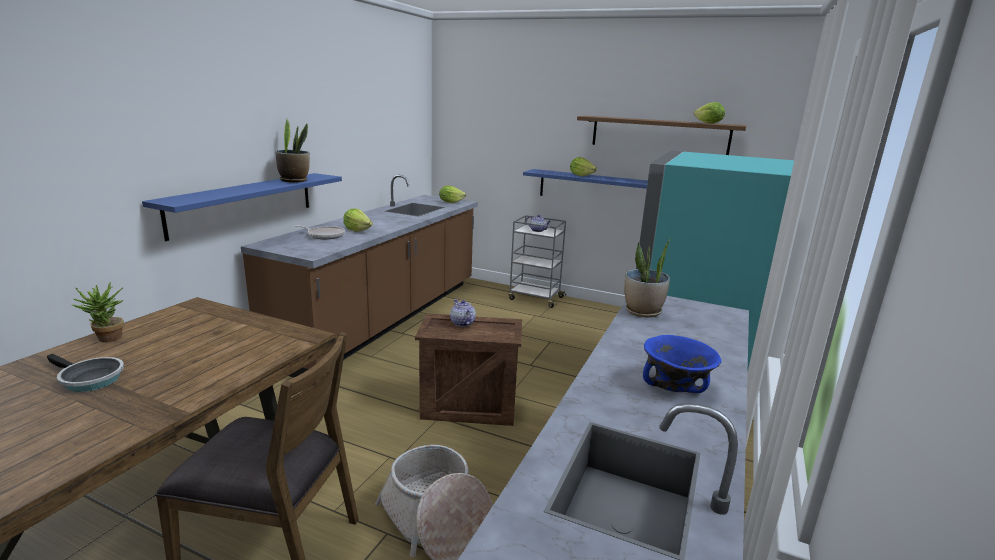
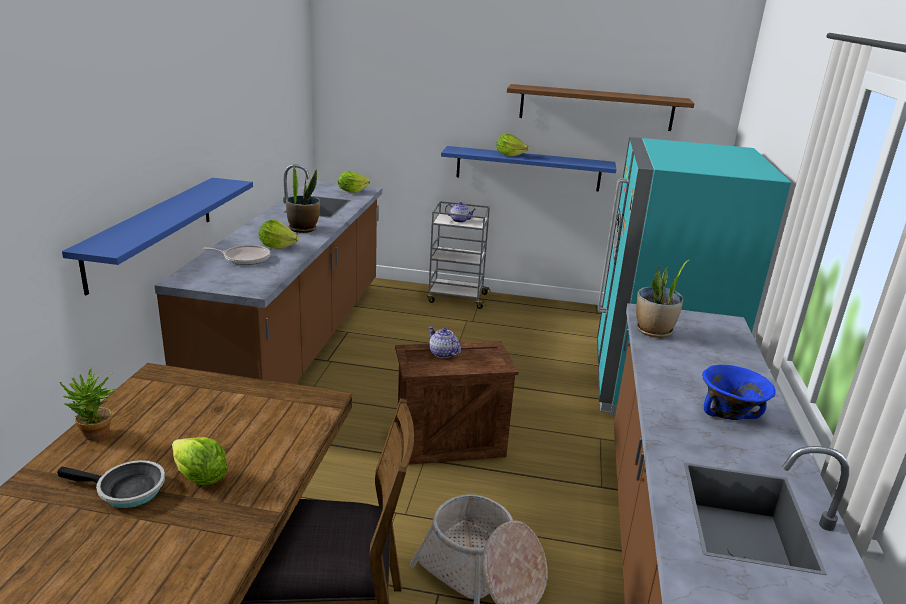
camera: 15 degrees left, 5 degrees up
potted plant [276,118,310,182] -> potted plant moved to [286,165,320,233]
lettuce [694,102,725,123] -> lettuce moved to [172,437,228,485]

